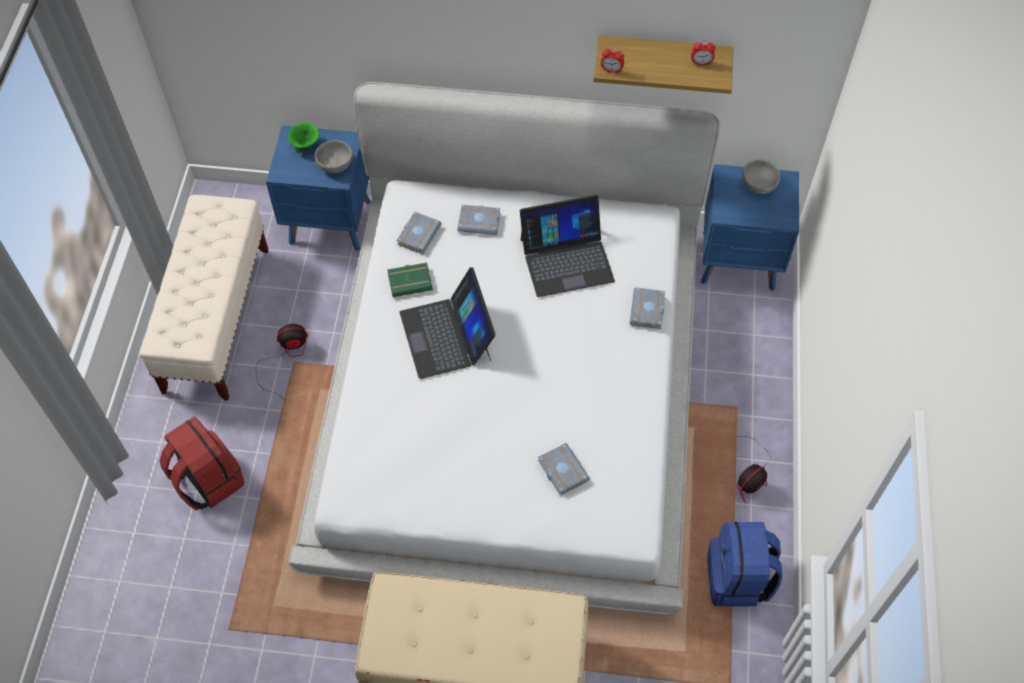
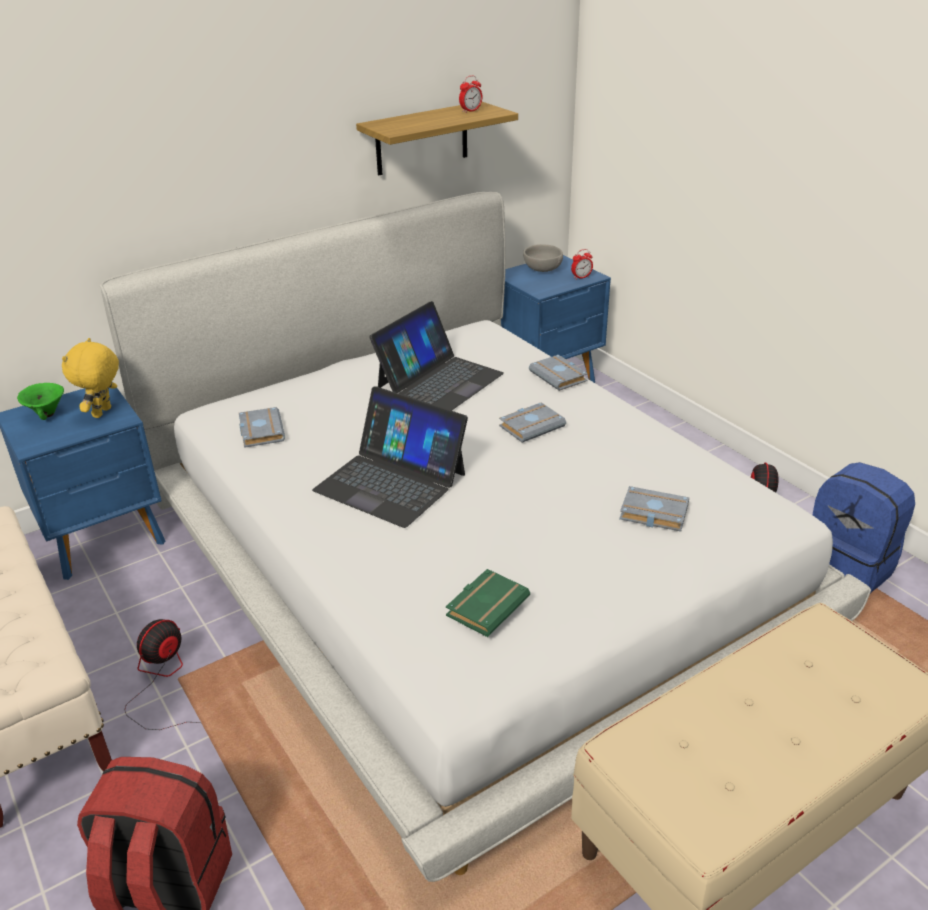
camera: 40 degrees left, 25 degrees down
grey bowl [315,140,353,173] -> yellow plush toy [62,338,119,418]
green book [387,263,433,297] -> green book moved to [446,569,530,637]
grey book [458,205,500,235] -> grey book moved to [499,402,566,443]
alarm clock [601,48,624,74] -> alarm clock moved to [571,249,593,280]

